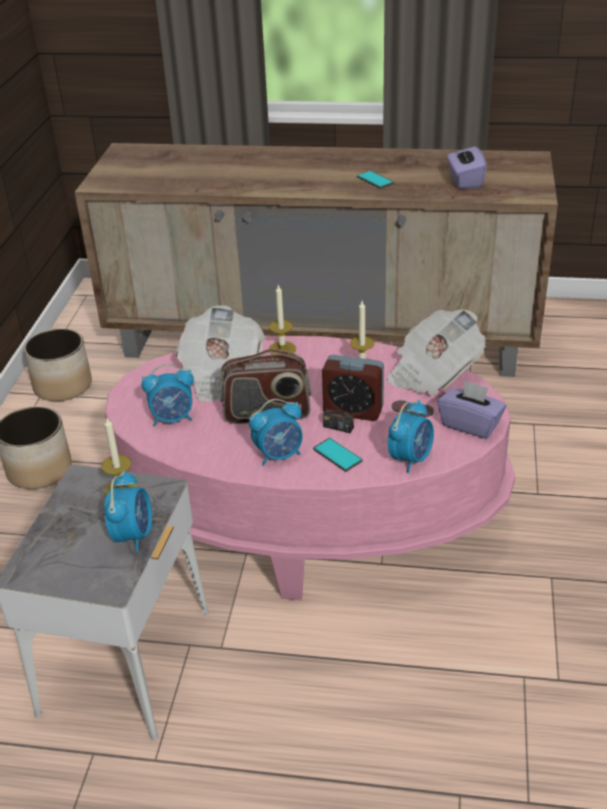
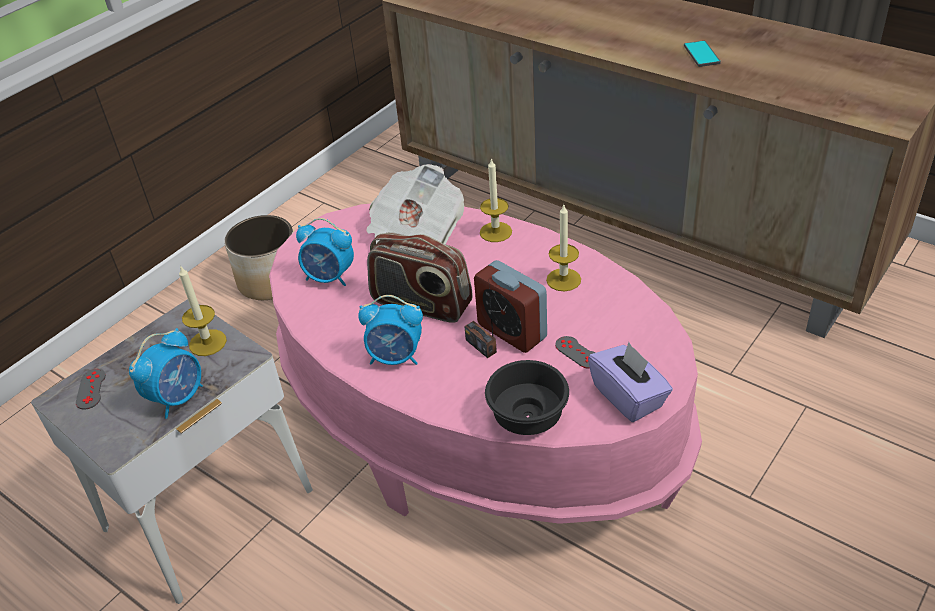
camera: 30 degrees right, 5 degrees up
planter [24,328,92,401] -> none
phone [313,438,362,472] -> none
newspaper [387,309,485,396] -> none
alarm clock [388,400,434,473] -> black bowl [485,360,569,435]
purple tissue box [447,146,487,189] -> none
none -> grey game controller [76,369,106,410]

